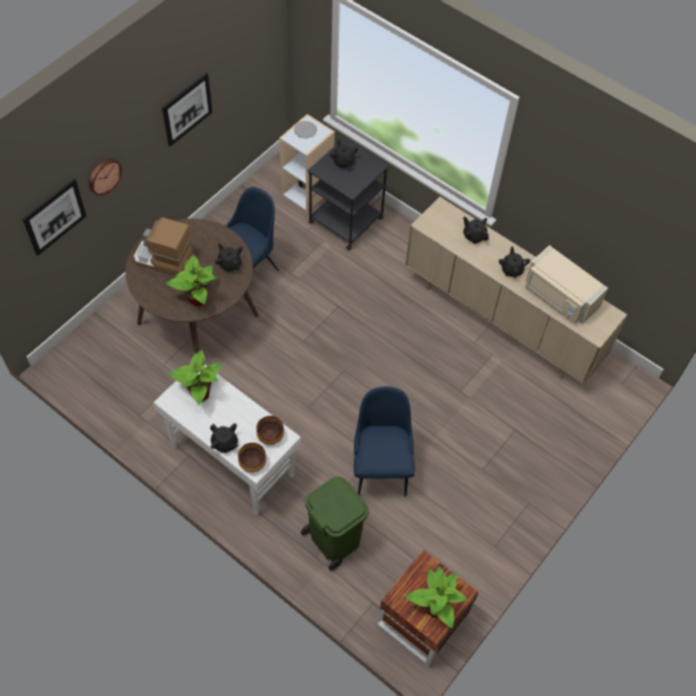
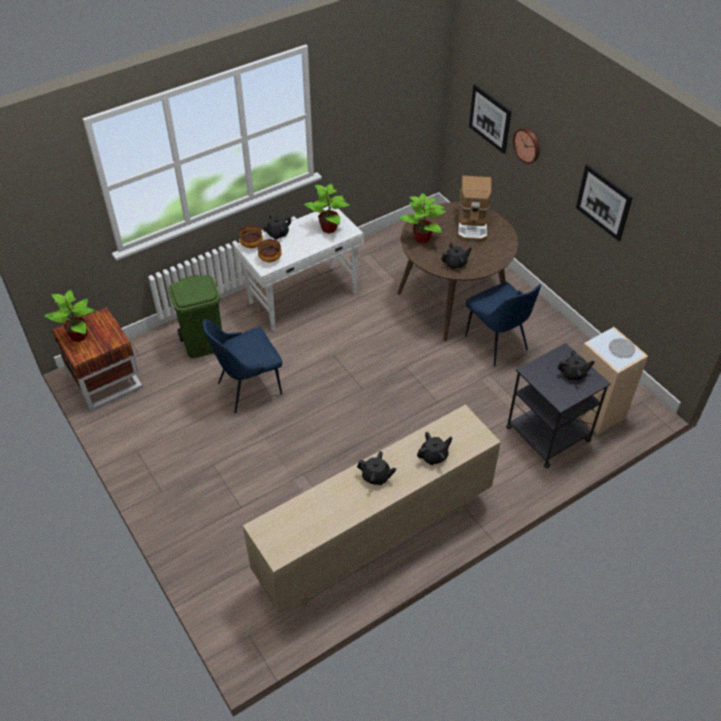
camera: 110 degrees right, 10 degrees down
coffee machine [134,218,193,276] -> coffee machine turned 150 degrees clockwise [458,176,491,243]
blue chair [354,386,415,497] -> blue chair turned 135 degrees clockwise [203,319,282,413]
beige microwave [525,245,608,324] -> none

